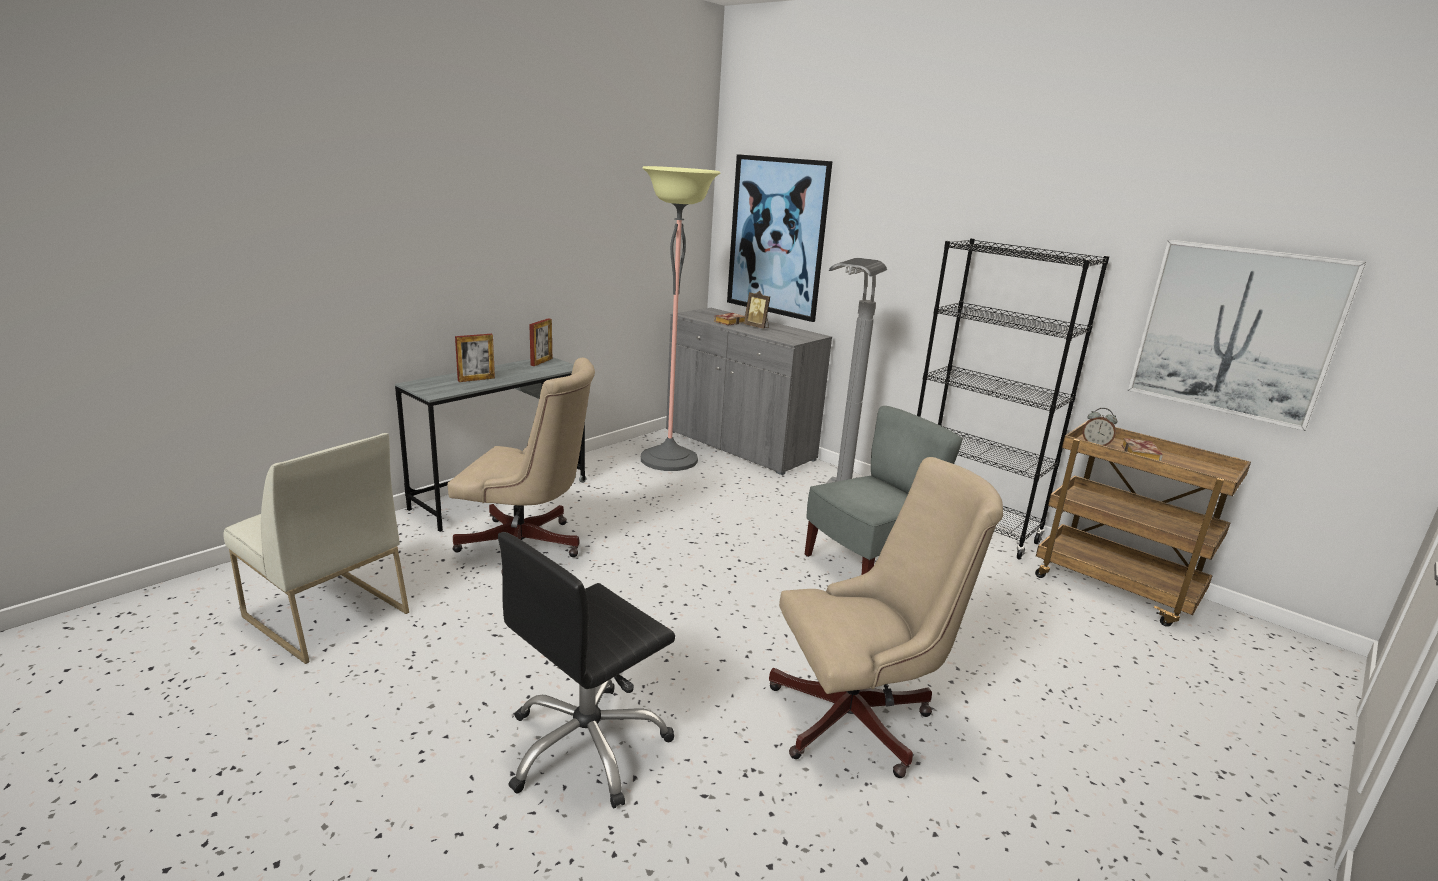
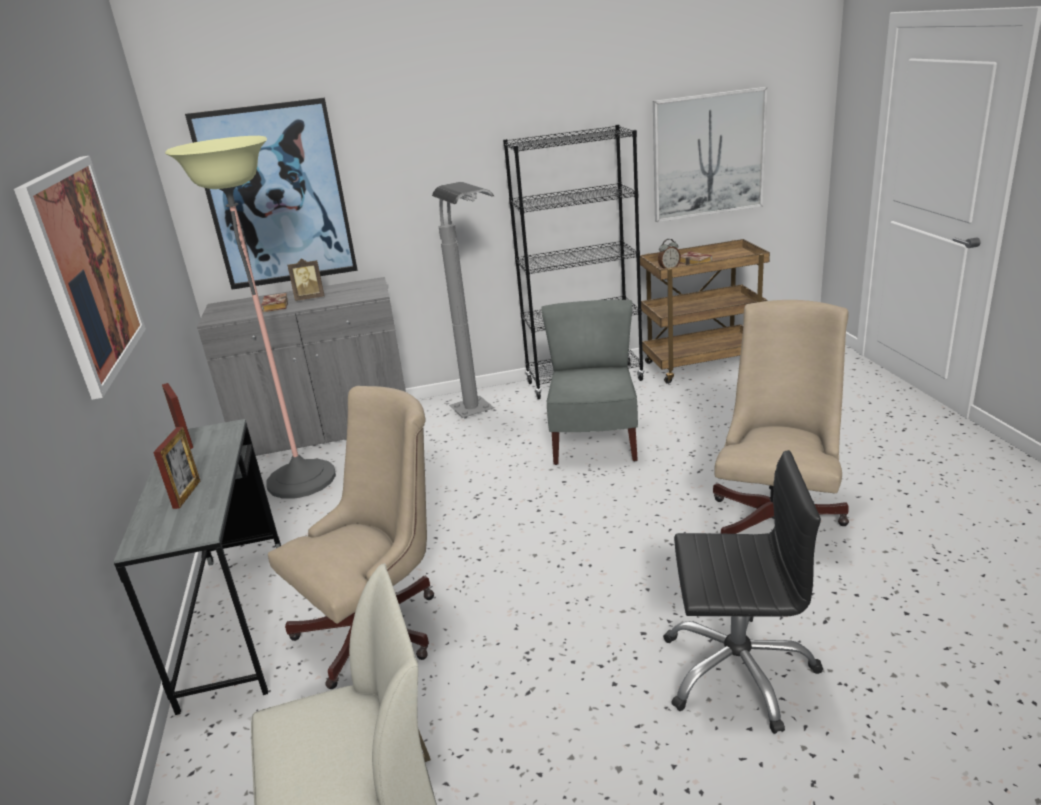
camera: 50 degrees left, 5 degrees up
black office chair [498,532,675,808] -> black office chair turned 75 degrees counterclockwise [663,450,823,734]
none -> picture [14,156,146,400]

